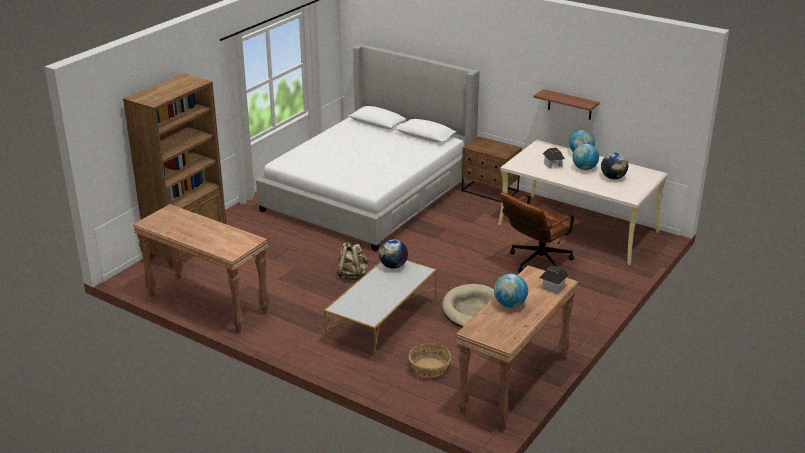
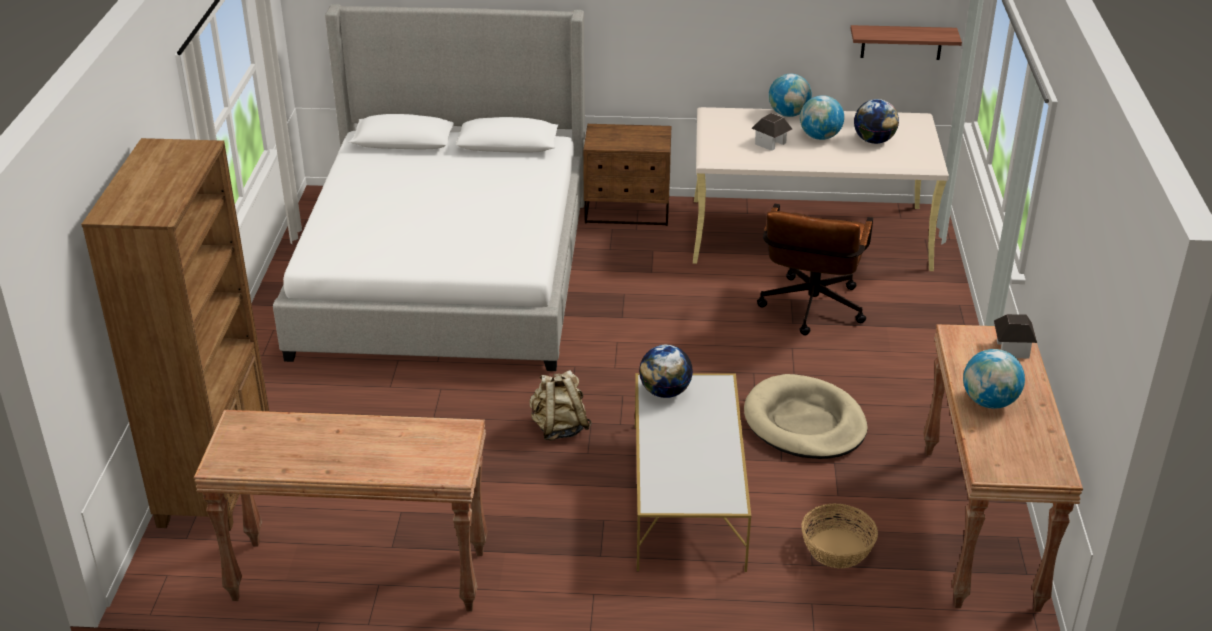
camera: 30 degrees left, 5 degrees up
shelf [533,89,600,120] -> shelf moved to [850,25,962,60]

